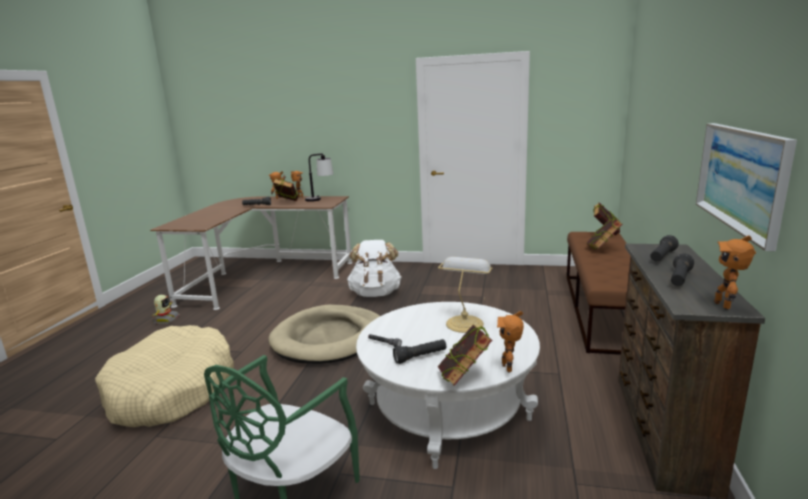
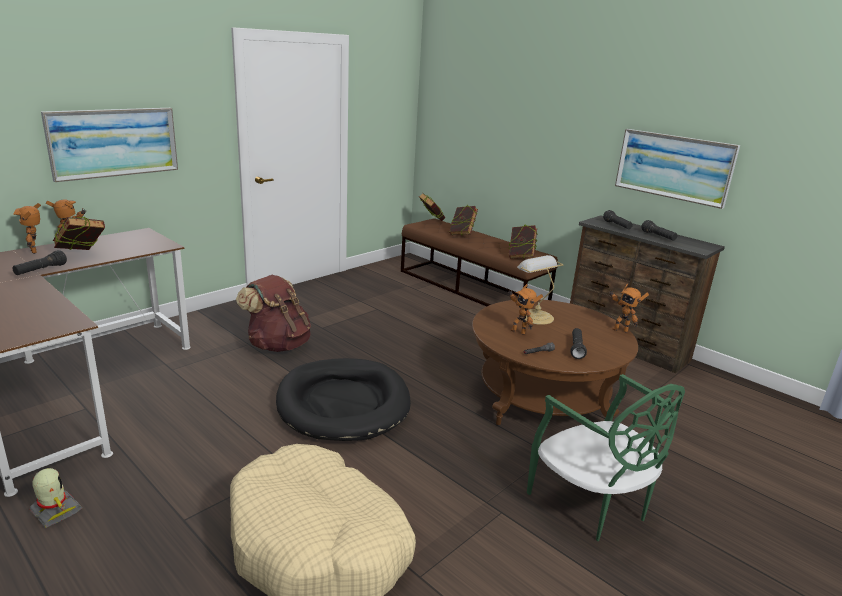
camera: 60 degrees left, 5 degrees up
beige dog bed [268,305,380,364] -> black dog bed [276,358,411,441]
table lamp [305,153,333,202] -> none
white backpack [347,240,402,297] -> brown backpack [236,275,311,352]
white coffee table [356,302,540,469] -> brown coffee table [472,299,638,425]
book [438,325,492,386] -> book moved to [509,224,537,259]
toy robot [714,235,756,310] -> toy robot moved to [508,284,543,335]
none -> picture [41,108,178,182]

